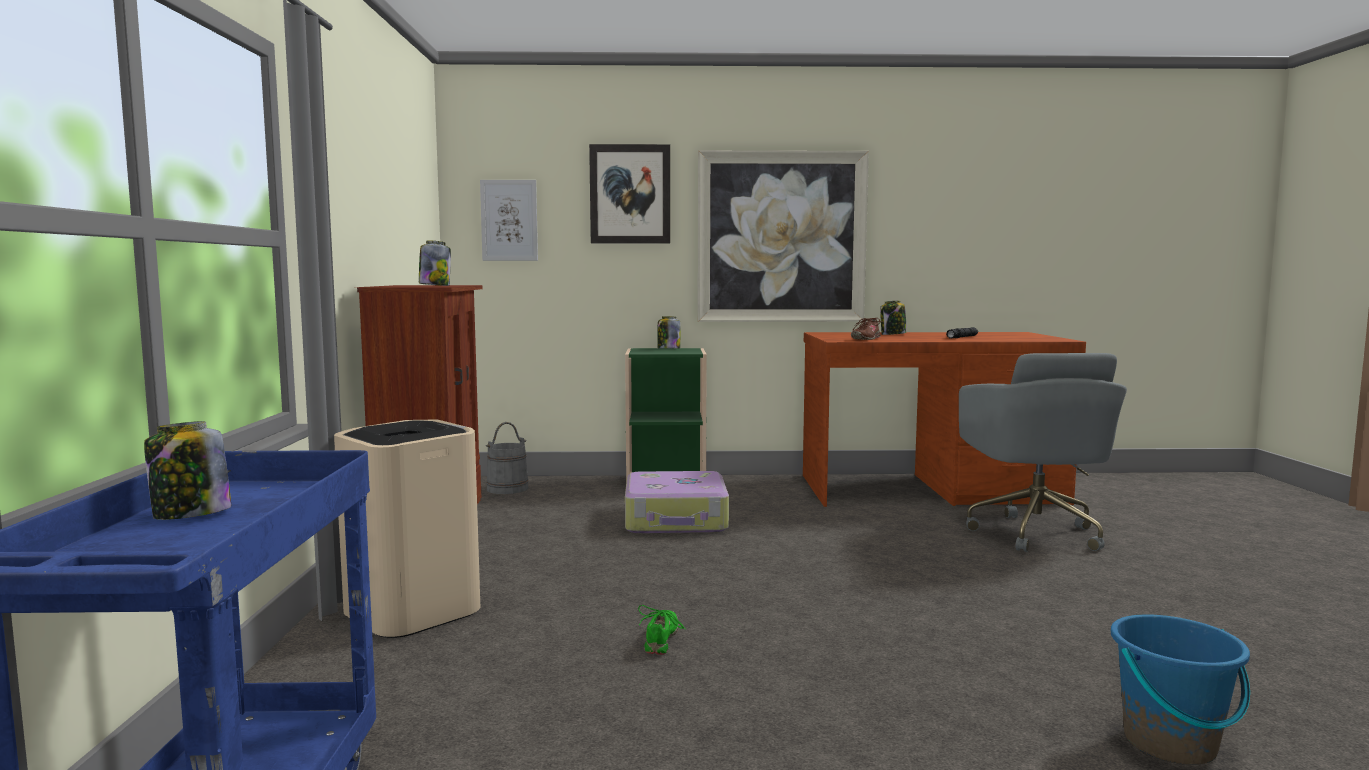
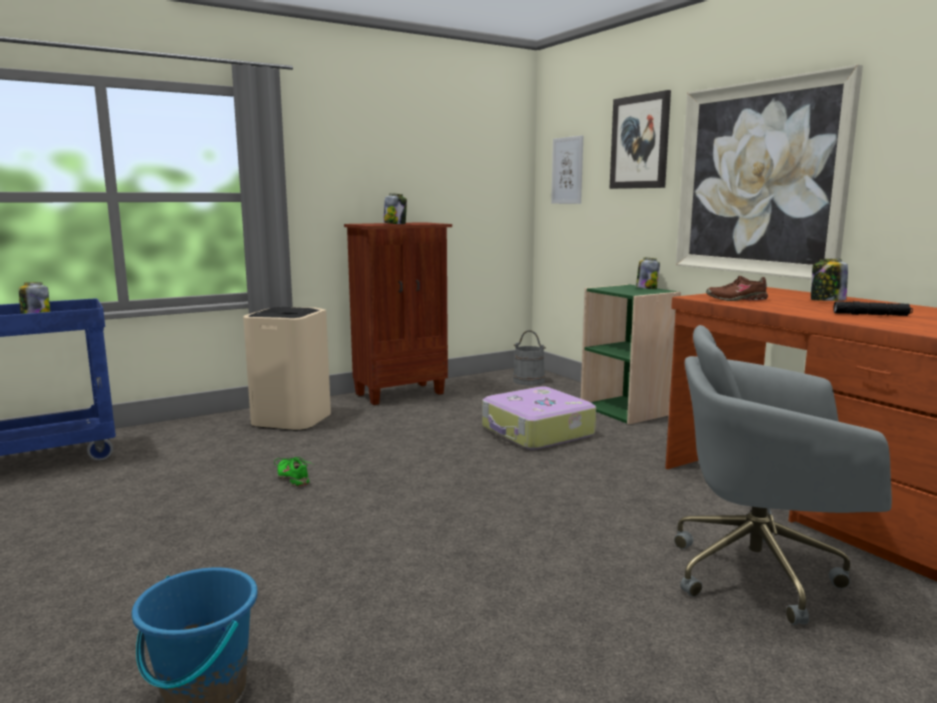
camera: 60 degrees right, 5 degrees up
green shoe [638,605,686,655] -> green shoe turned 105 degrees counterclockwise [274,457,315,486]
grey office chair [959,353,1127,552] -> grey office chair turned 45 degrees clockwise [674,325,892,625]

